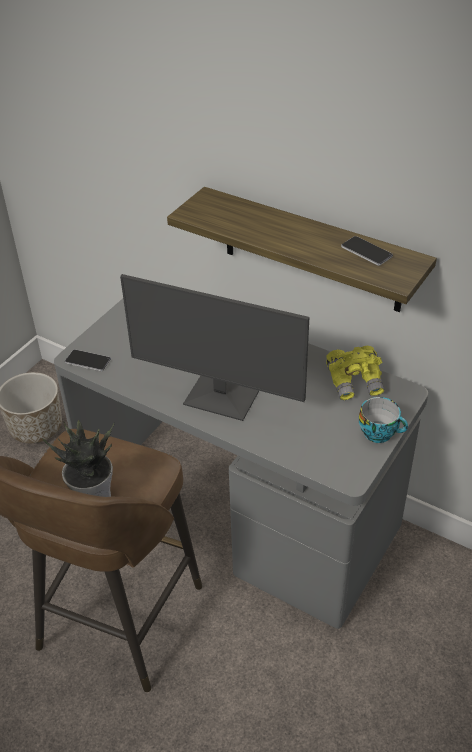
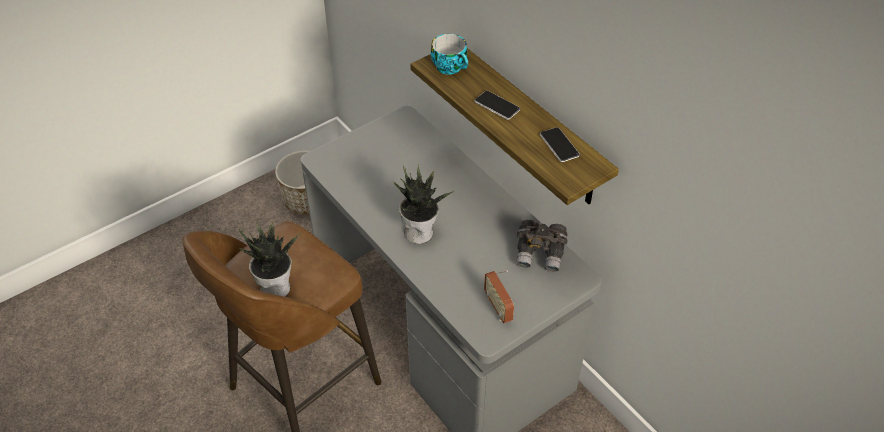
camera: 20 degrees right, 5 degrees up
phone [65,349,111,372] -> phone moved to [475,91,520,120]
monitor [120,274,309,421] -> potted plant [394,164,455,244]
yellow binoculars [326,346,384,400] -> grey binoculars [517,220,567,272]
cup [359,397,408,443] -> cup moved to [431,34,468,75]
none -> radio [484,270,514,323]

